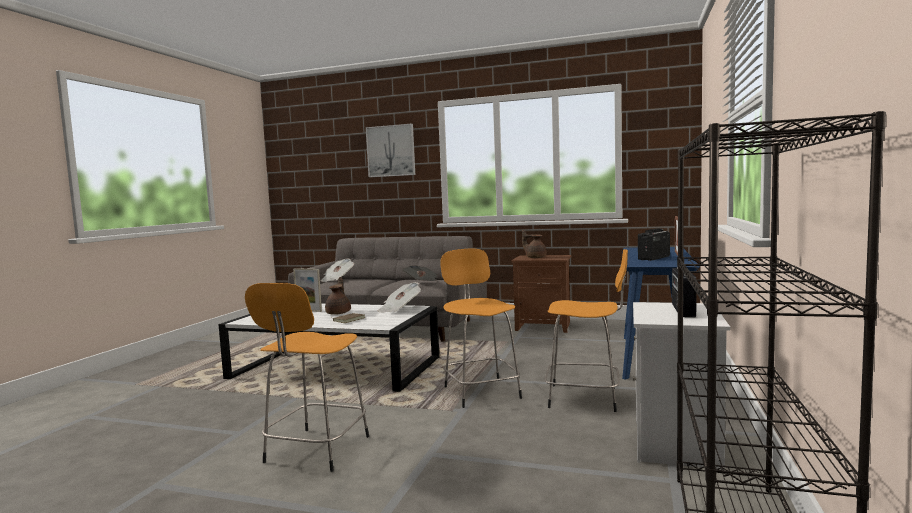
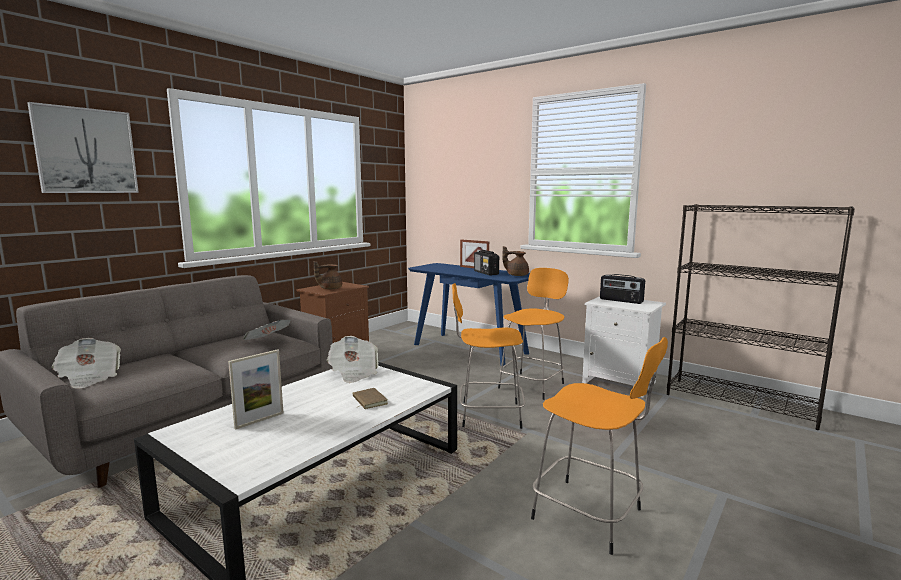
camera: 70 degrees left, 5 degrees up
brown teapot [325,277,351,315] -> brown teapot moved to [502,246,529,276]

